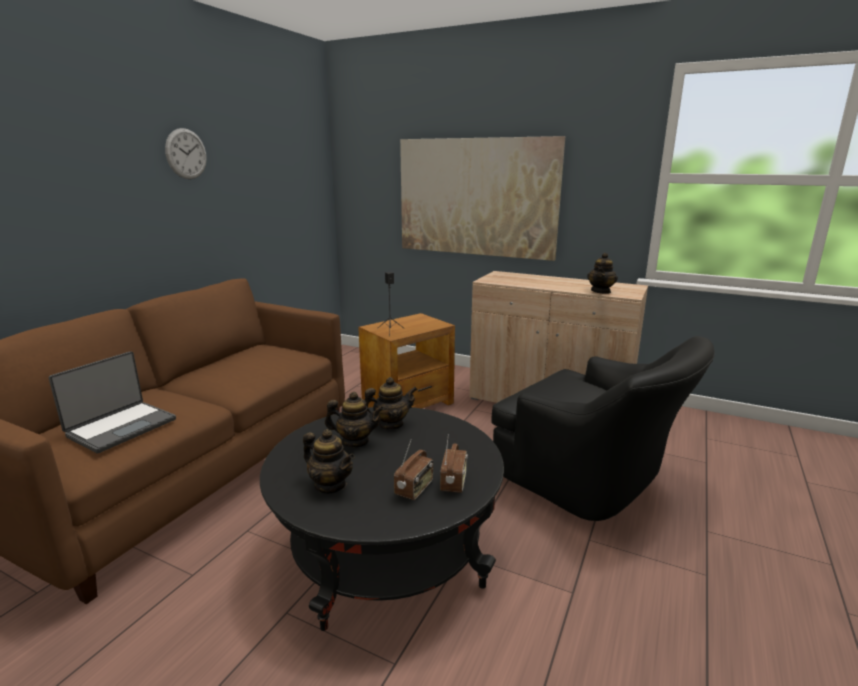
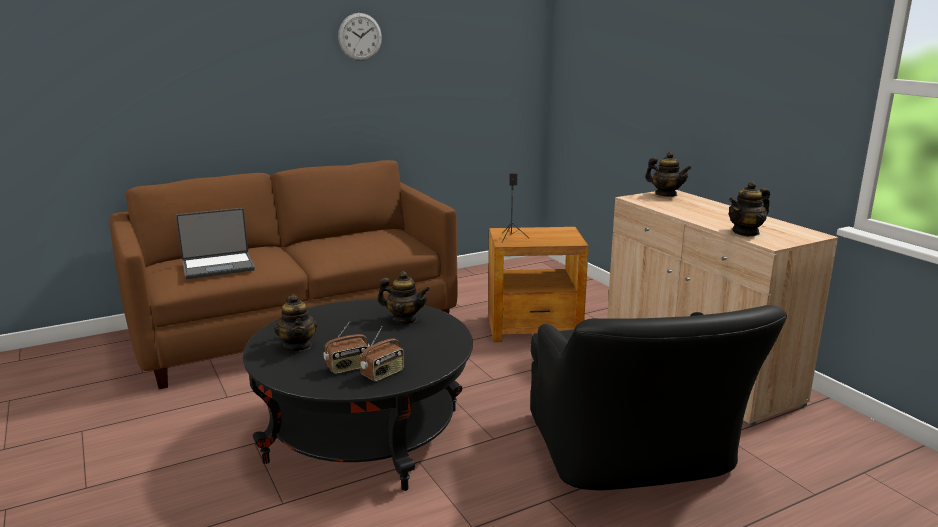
camera: 35 degrees right, 0 degrees up
teapot [325,392,384,448] -> teapot moved to [645,152,692,197]
picture [400,136,565,261] -> none

